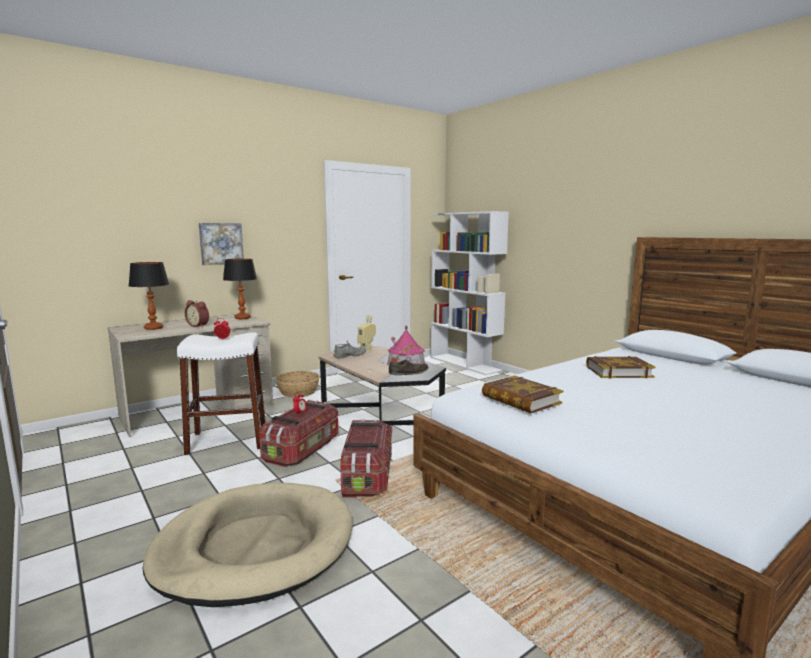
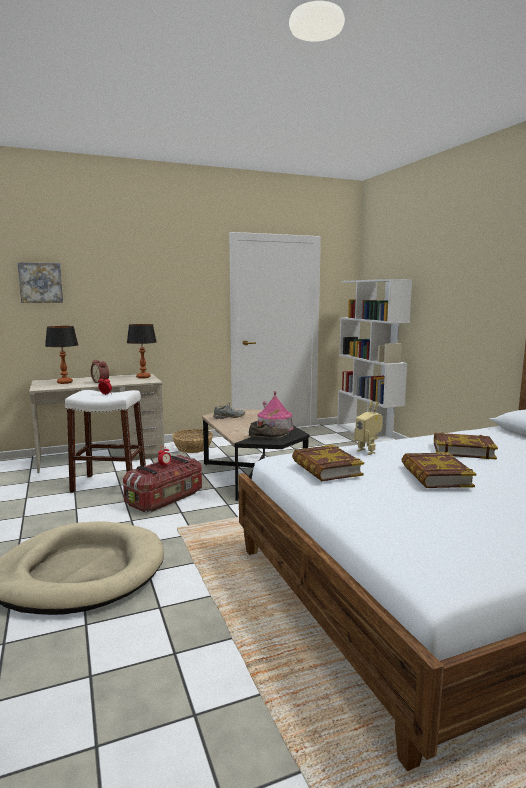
camera: 15 degrees right, 0 degrees up
picture [199,223,244,265] -> picture moved to [17,262,63,303]
storage box [340,419,392,498] -> none
toy robot [357,315,376,352] -> toy robot moved to [354,401,383,455]
none -> book [401,452,476,488]

